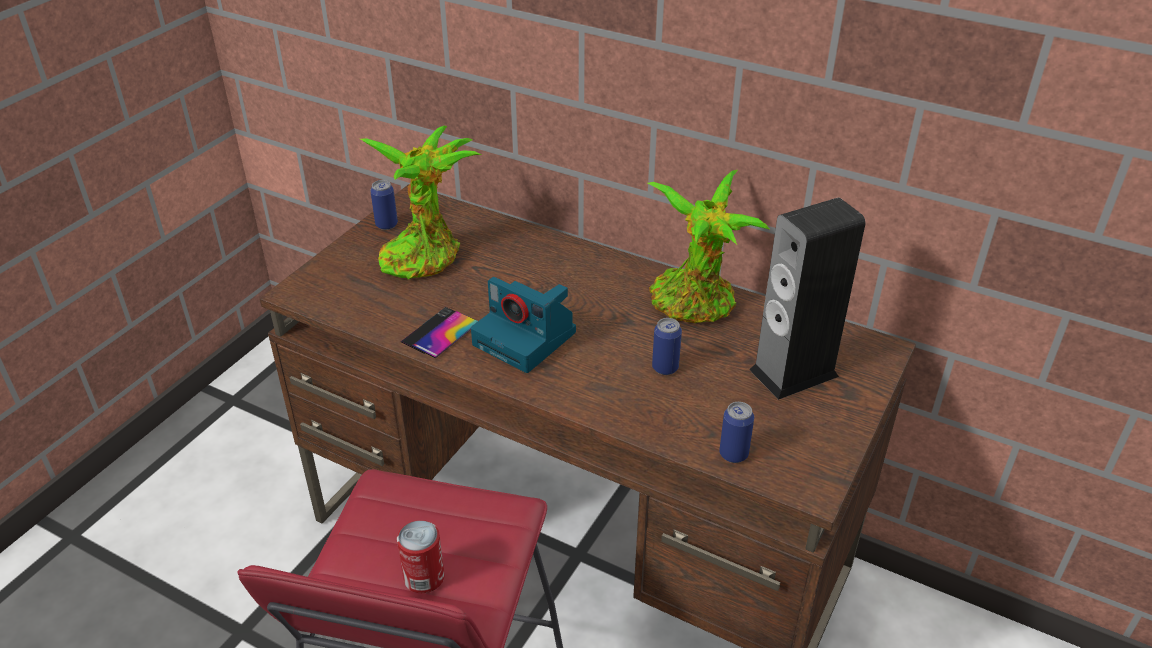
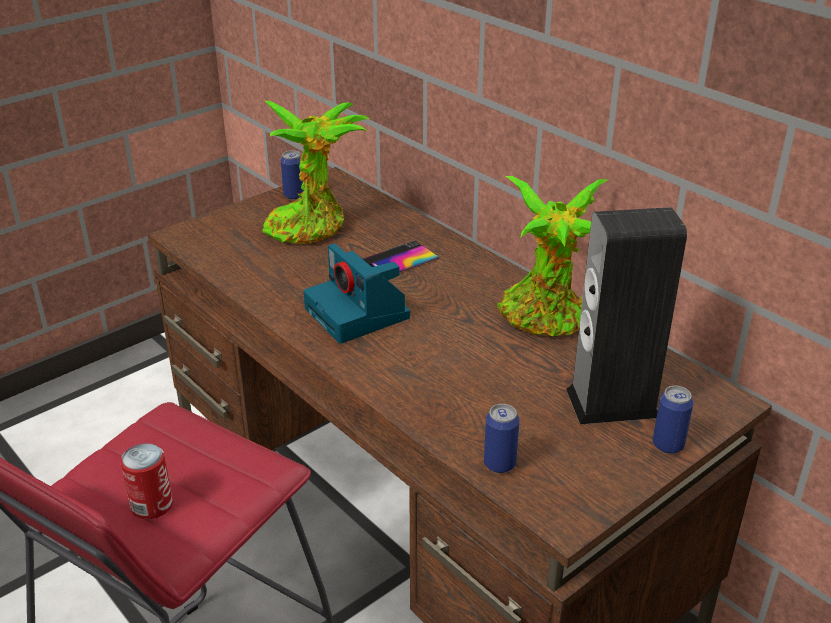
camera: 20 degrees right, 5 degrees down
phone [401,307,478,358] -> phone moved to [363,241,439,272]
can [652,318,682,375] -> can moved to [653,386,693,454]

